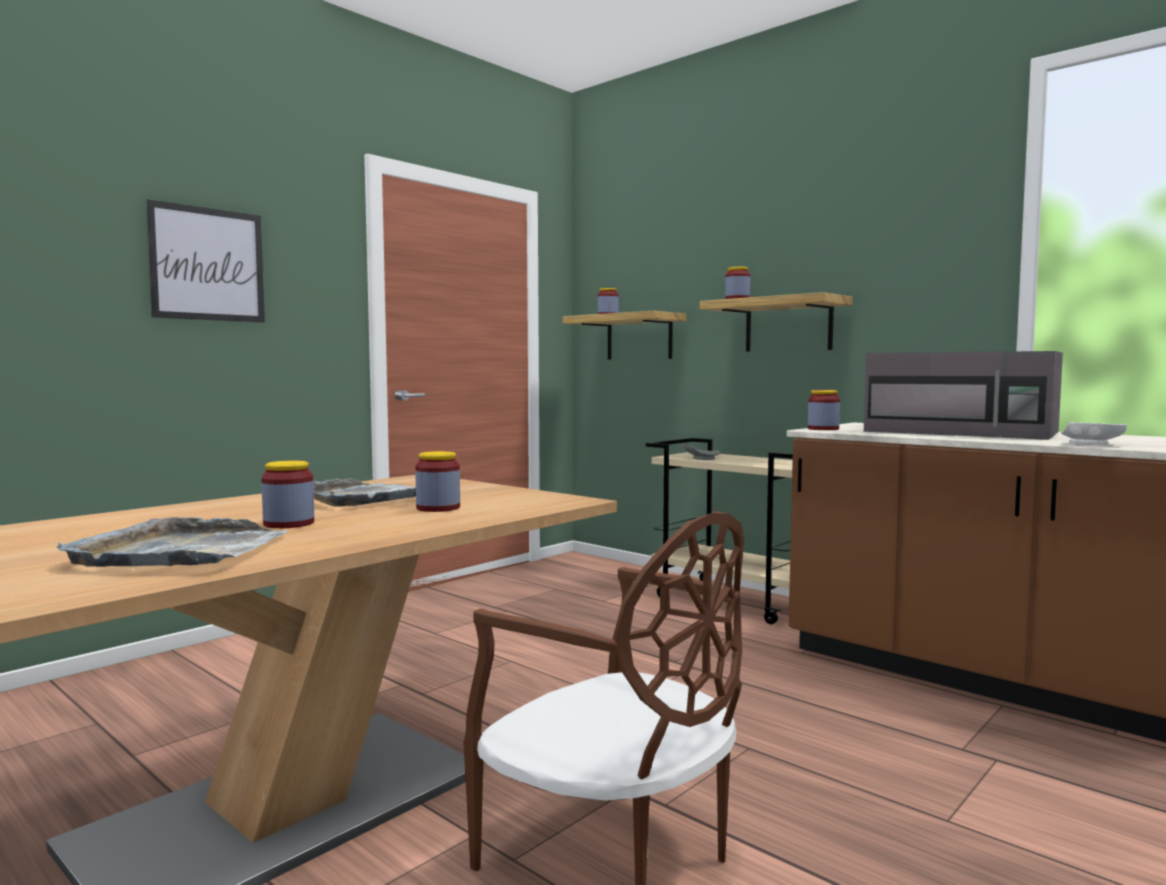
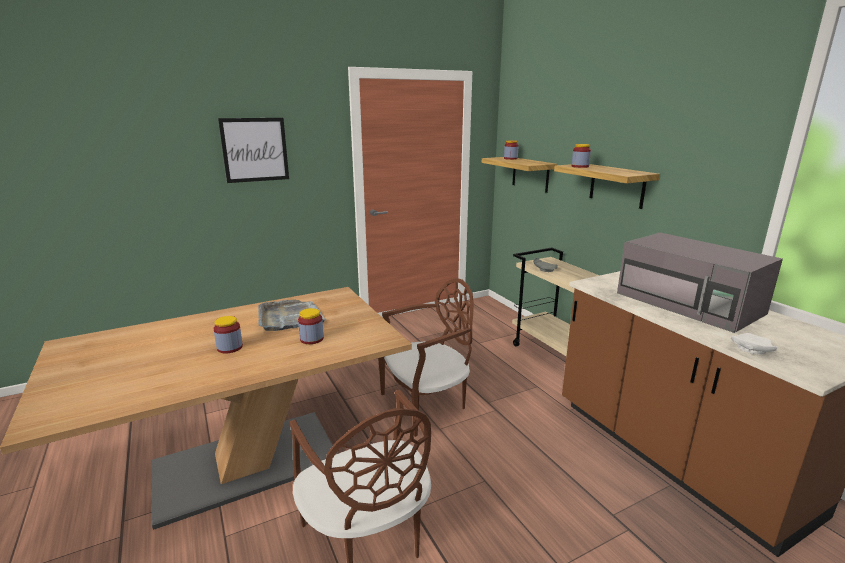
camera: 20 degrees right, 15 degrees up
grey tray [57,517,288,567] -> none
jar [808,390,840,430] -> none
none -> brown chair [378,278,474,437]

